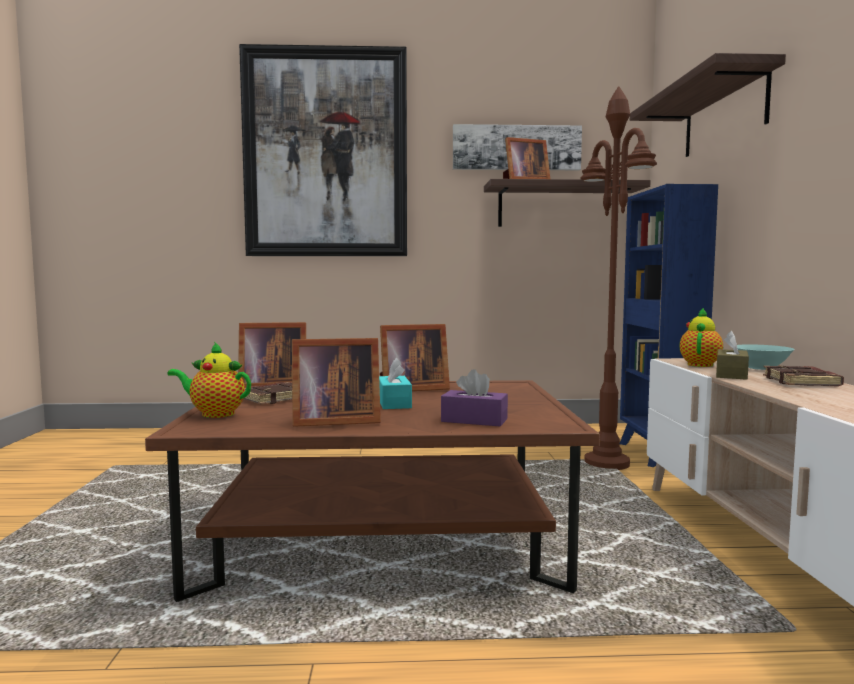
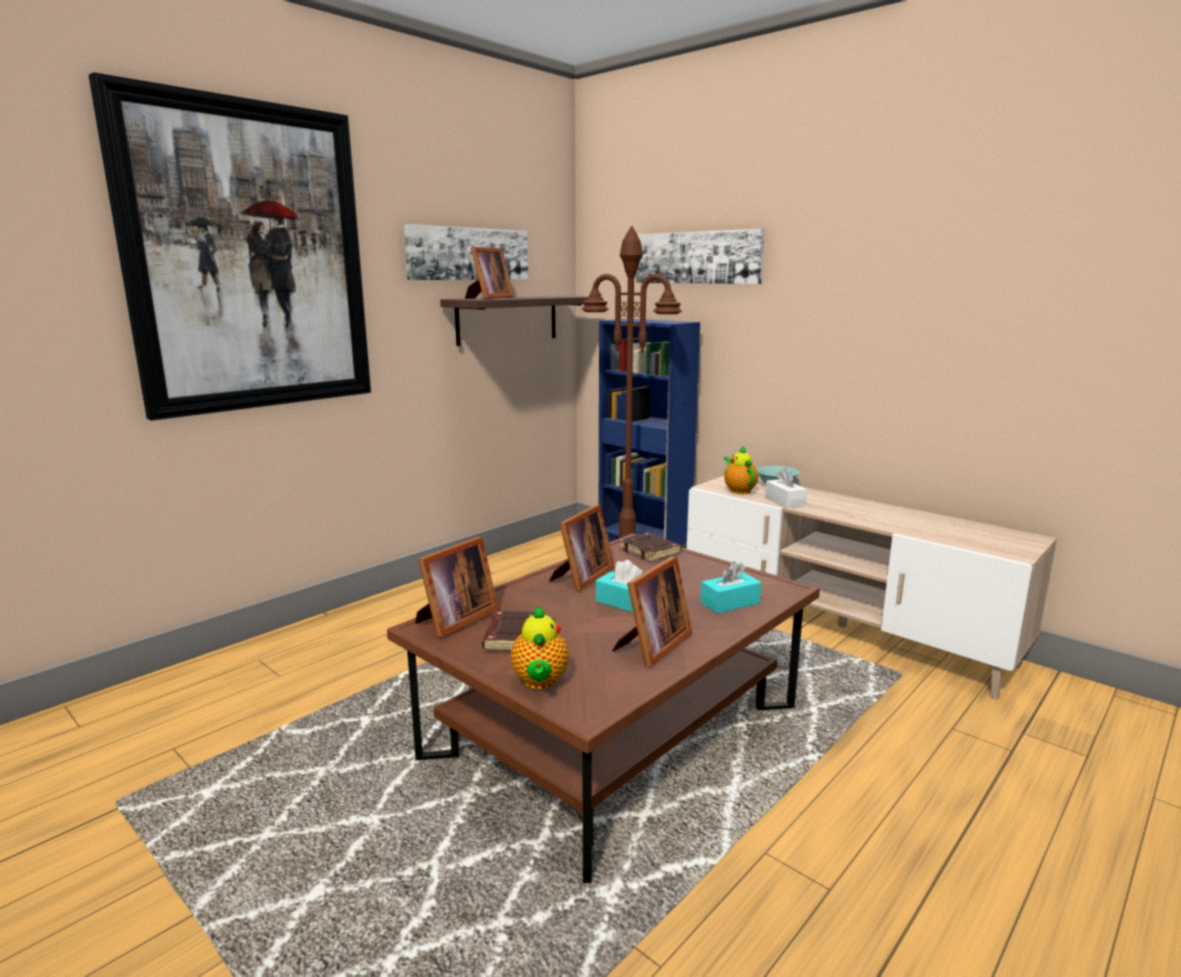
camera: 45 degrees left, 10 degrees up
teapot [167,342,251,418] -> teapot turned 60 degrees counterclockwise [511,606,569,689]
purple tissue box [441,369,508,426] -> turquoise tissue box [700,561,761,614]
shelf [630,53,786,157] -> picture [636,229,765,284]
brown tissue box [716,331,749,380] -> white tissue box [765,469,807,508]
brown book [763,365,844,386] -> brown book moved to [619,532,682,562]

